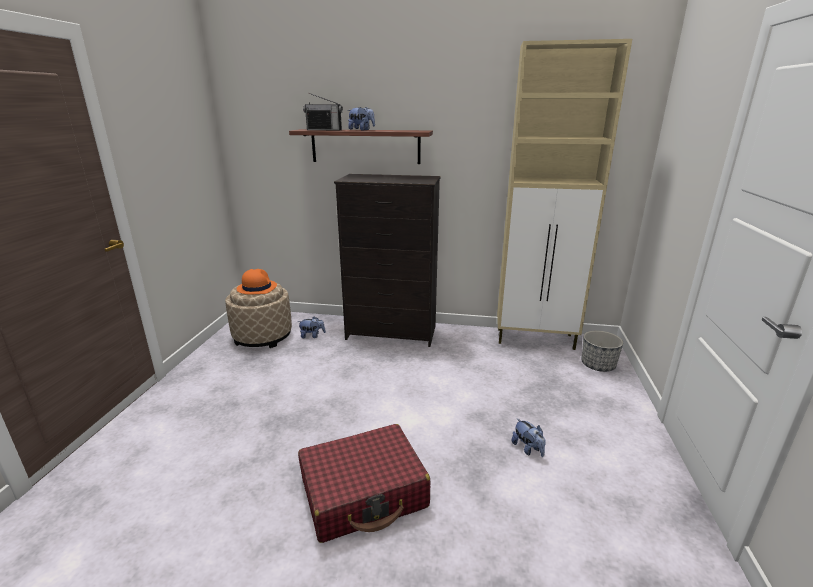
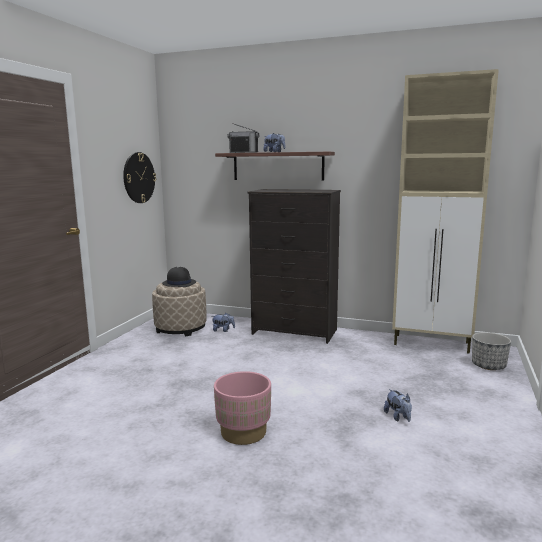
camera: 10 degrees right, 10 degrees down
orange hat [237,269,277,294] -> black hat [162,267,196,287]
red suitcase [298,424,430,543] -> pink planter [214,371,271,445]
none -> wall clock [123,152,156,203]

